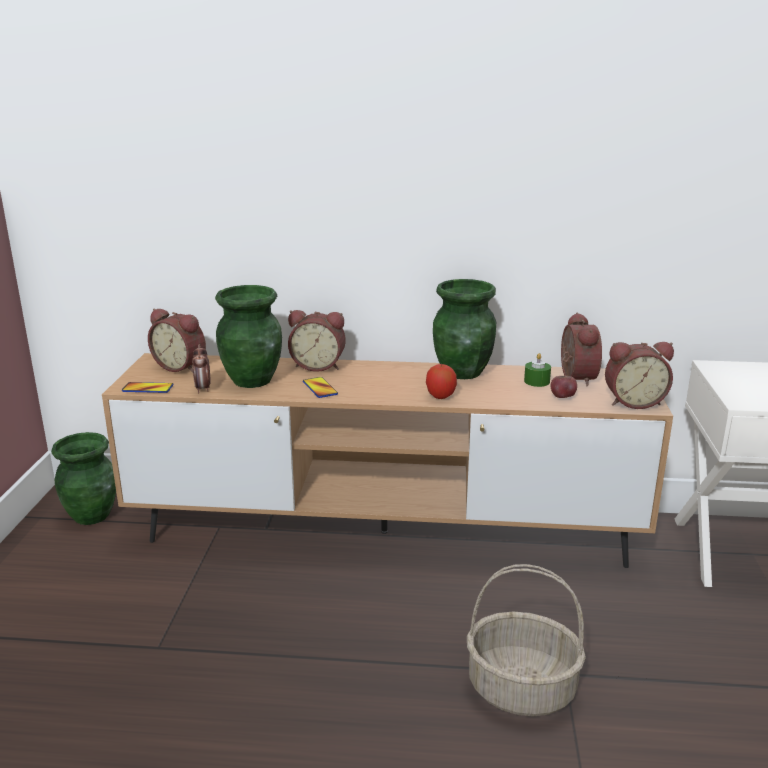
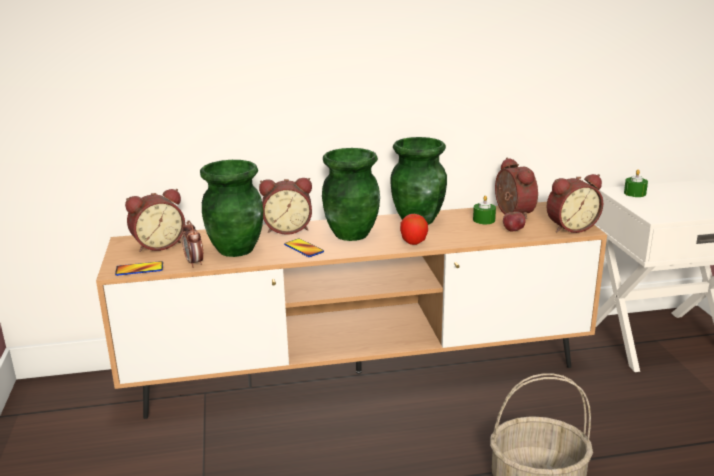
camera: 15 degrees left, 0 degrees up
green vase [51,432,116,525] -> green vase moved to [322,148,380,241]
alarm clock [148,308,206,373] -> alarm clock turned 45 degrees counterclockwise [125,189,185,252]
none -> green candle [624,169,648,197]

